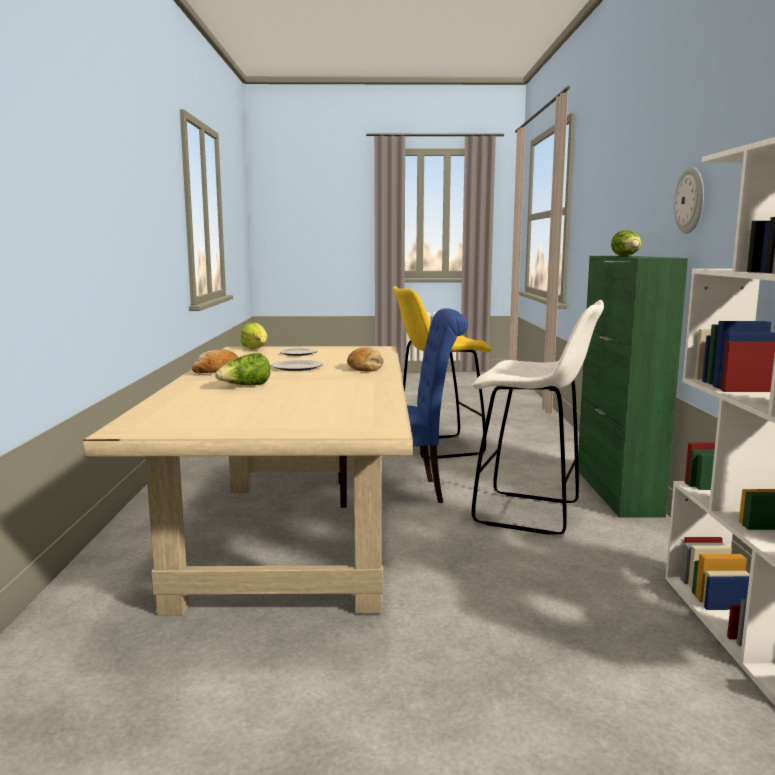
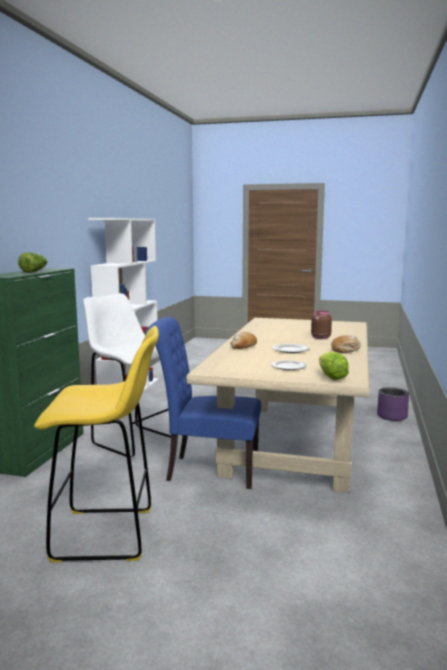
camera: 165 degrees left, 0 degrees up
lettuce [215,353,271,386] -> brown jar [311,311,332,339]
wall clock [674,167,704,234] -> none
none -> purple planter [377,387,409,421]

